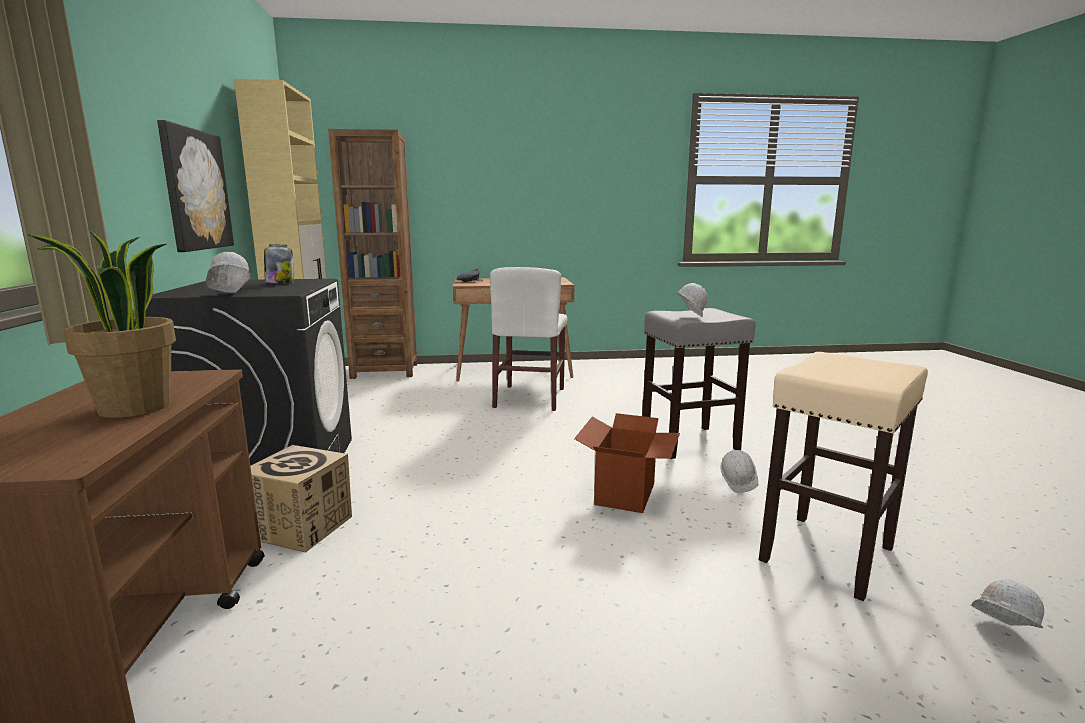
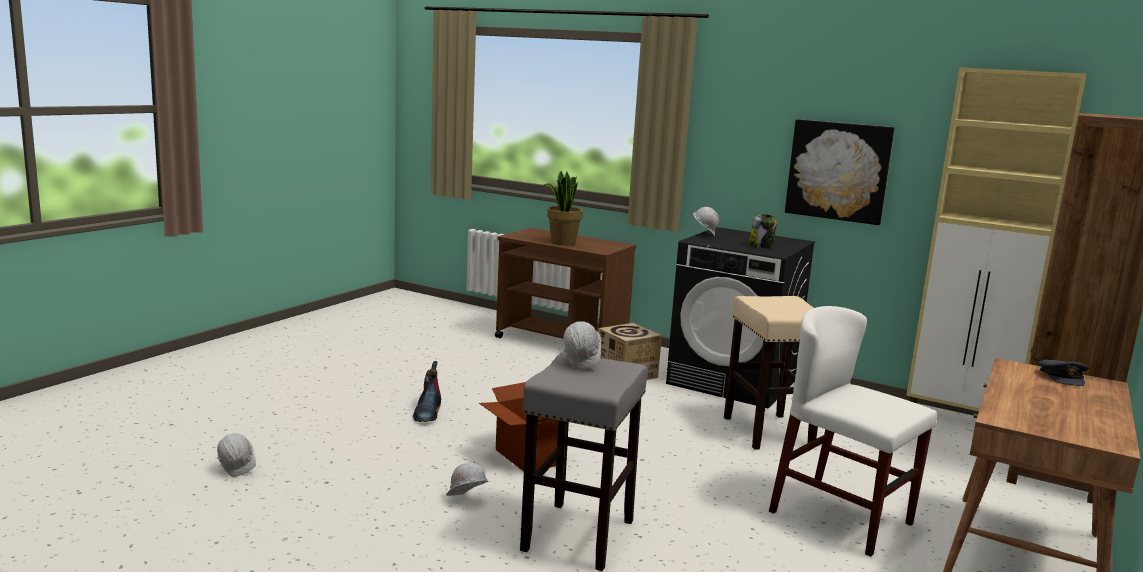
camera: 125 degrees right, 0 degrees up
beige stool [759,352,928,601] -> beige stool moved to [724,296,818,450]
none -> boot [413,361,441,422]

